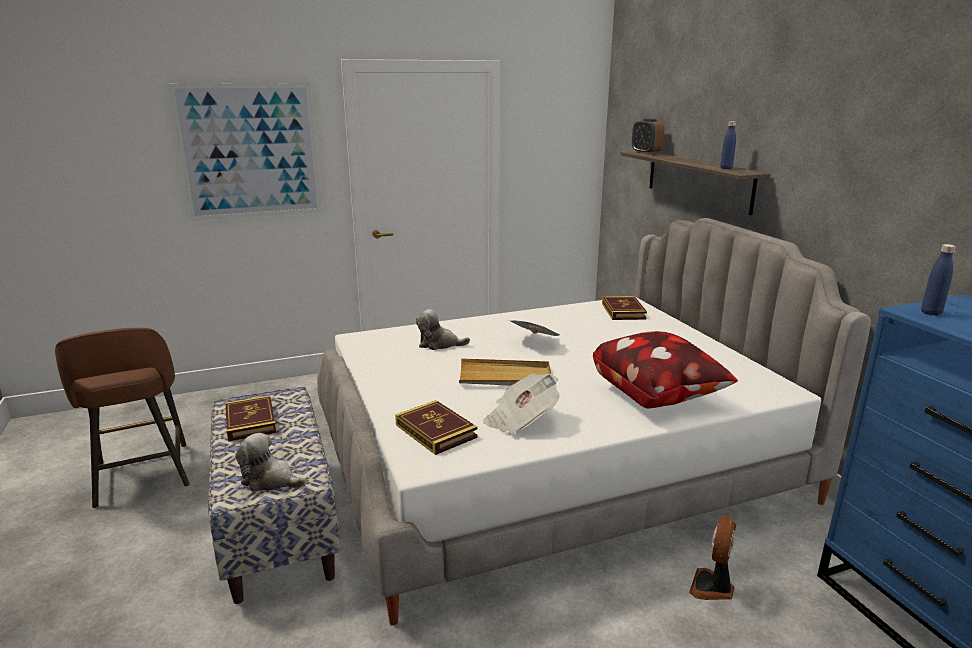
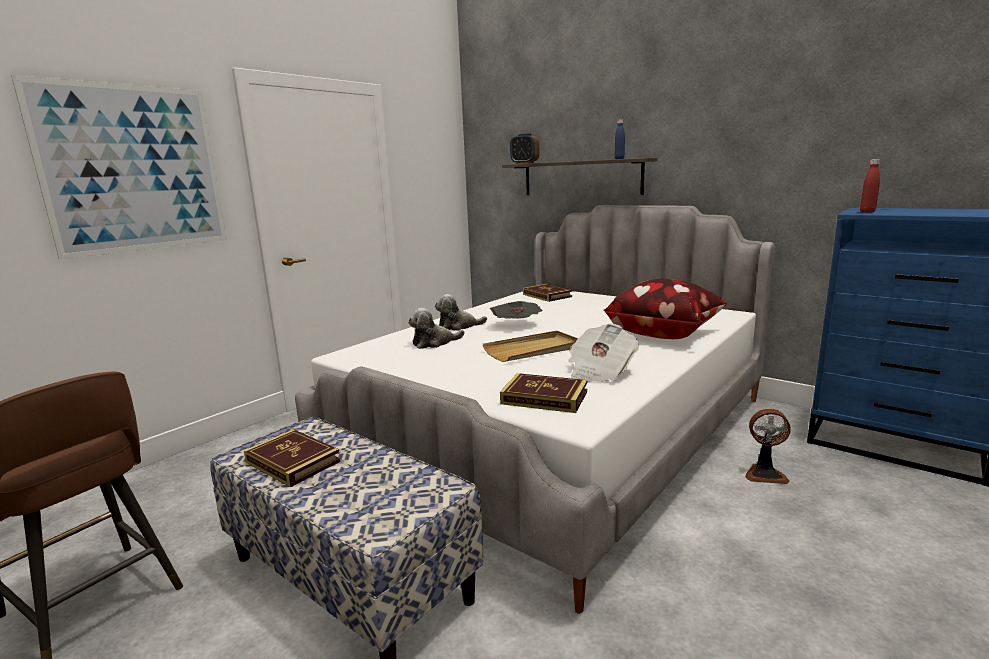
camera: 30 degrees left, 5 degrees down
plush toy [235,433,306,492] -> plush toy moved to [435,294,487,331]
fan [689,516,736,600] -> fan turned 75 degrees counterclockwise [746,409,791,484]
blue bottle [921,244,956,316] -> red bottle [860,159,880,213]

